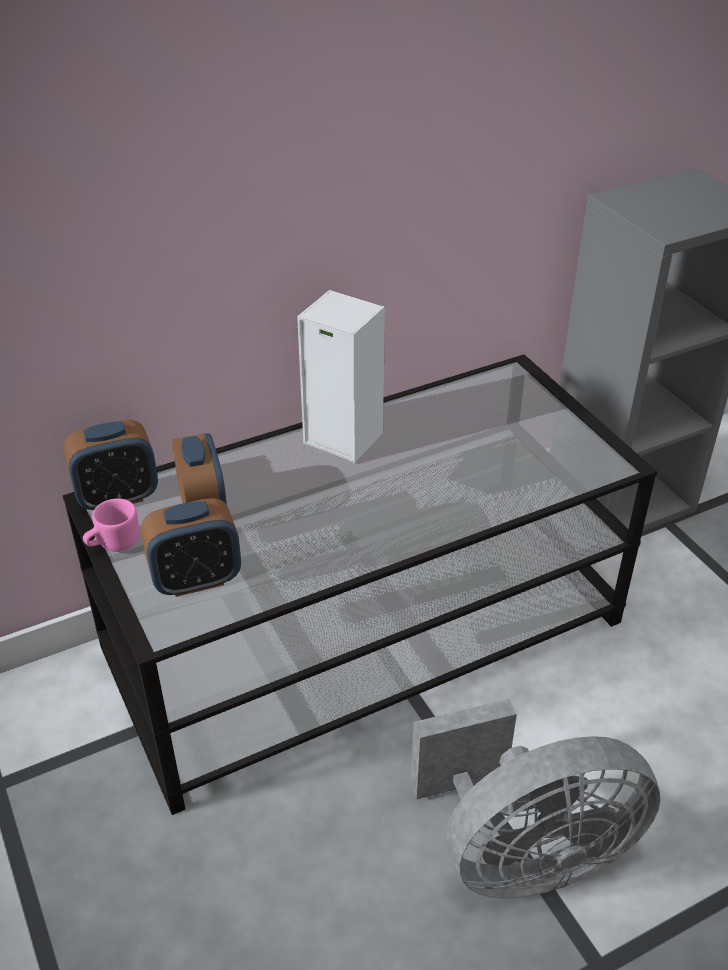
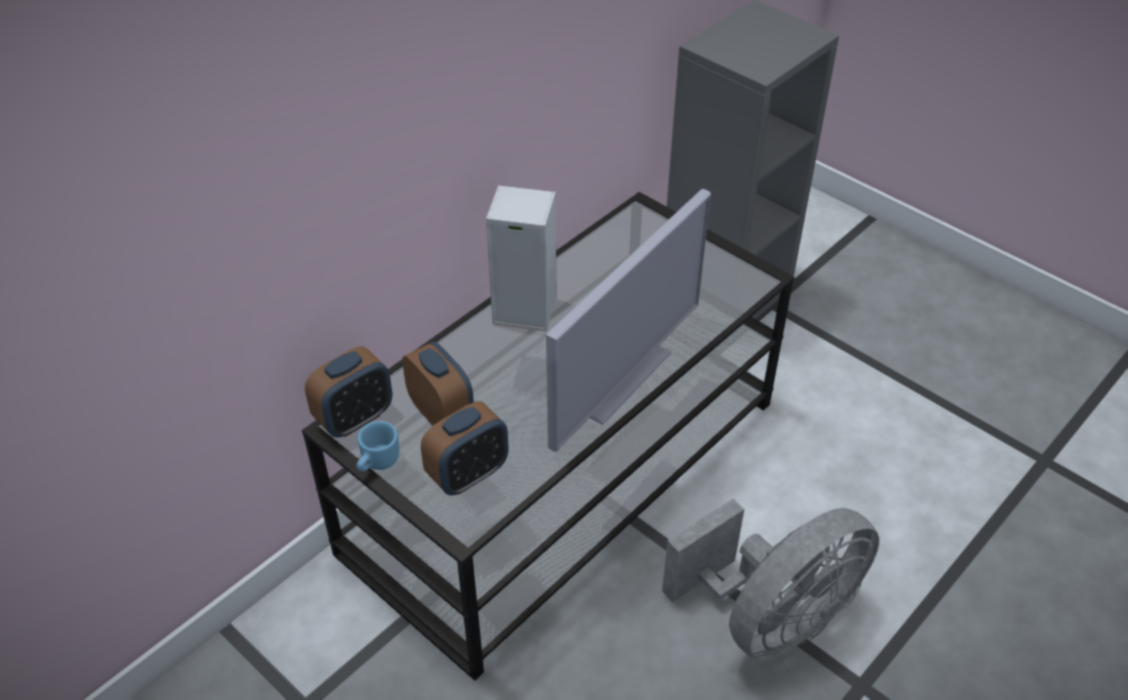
camera: 20 degrees left, 5 degrees up
pink mug [83,498,139,552] -> blue mug [357,421,399,471]
none -> television [546,189,711,452]

